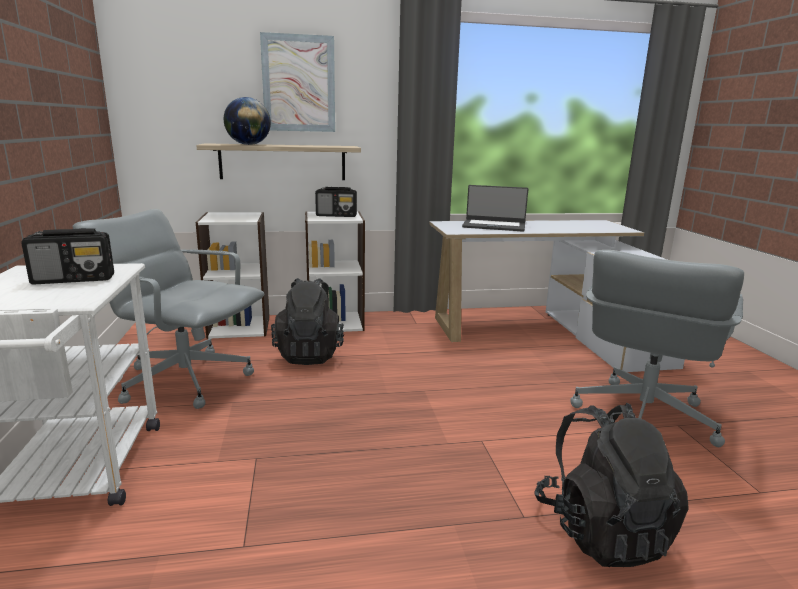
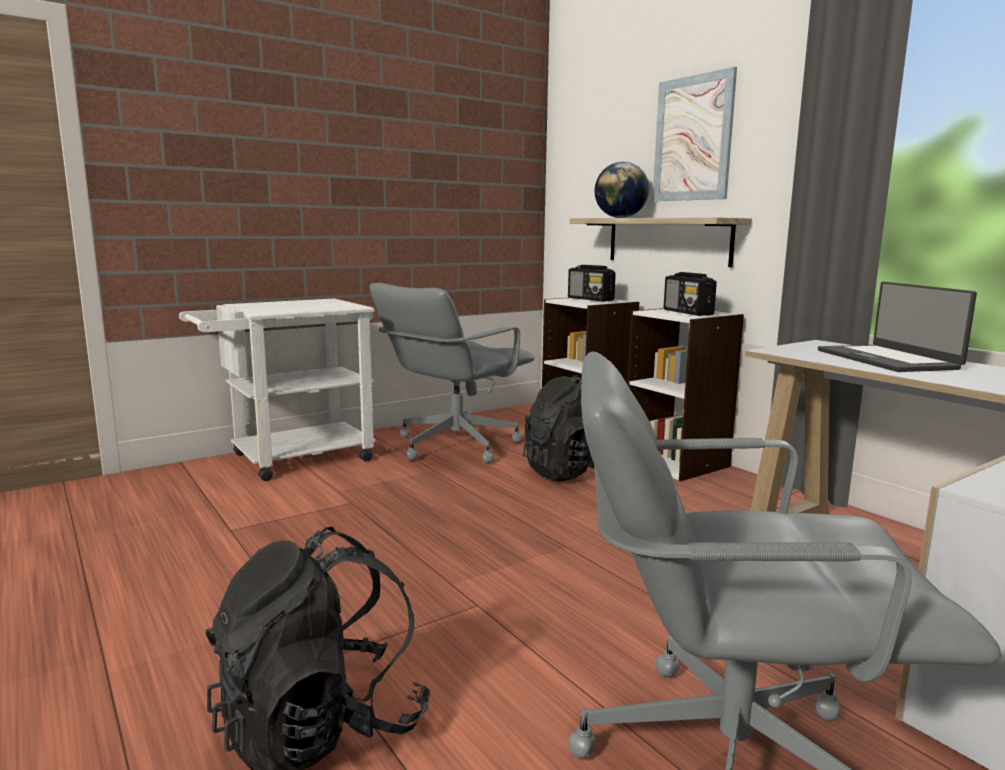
camera: 65 degrees right, 5 degrees down
radio [21,228,114,285] -> radio moved to [568,265,616,302]
grey office chair [73,209,265,409] -> grey office chair turned 135 degrees counterclockwise [370,283,535,463]

